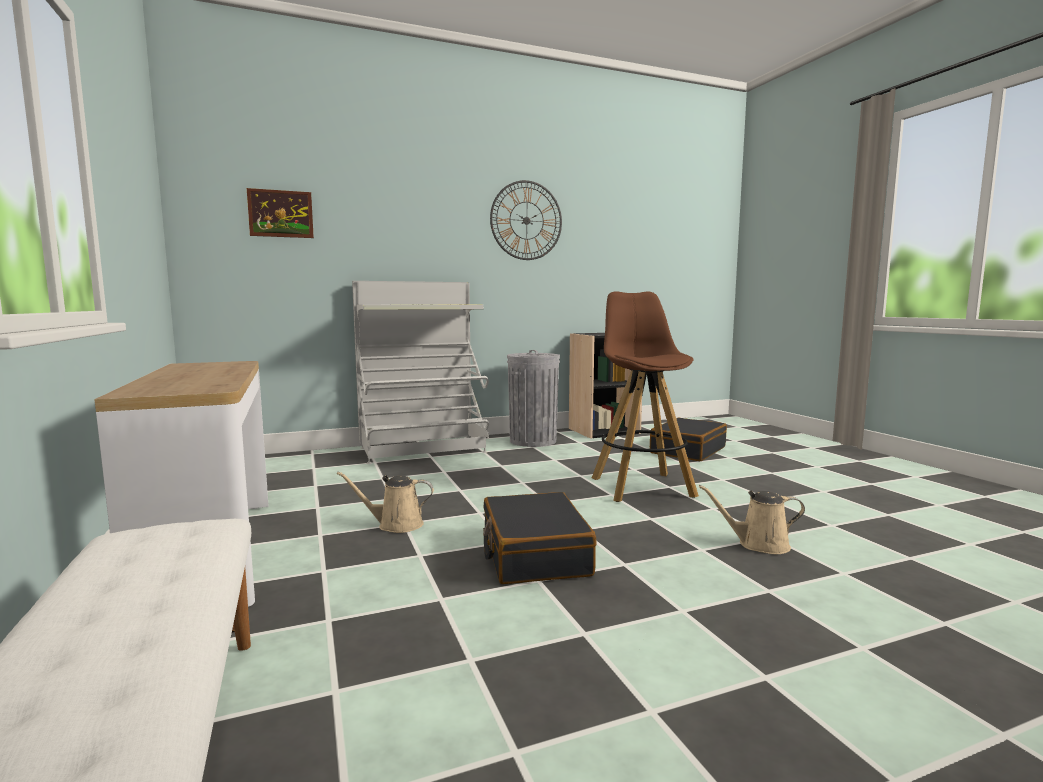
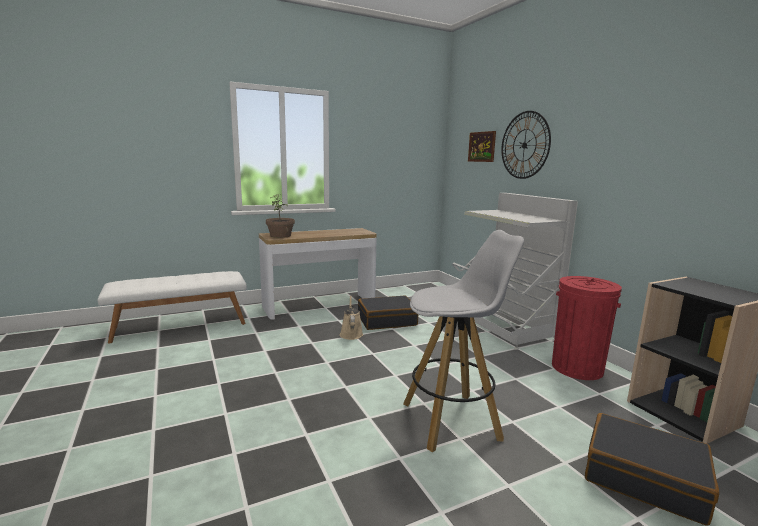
camera: 85 degrees right, 5 degrees up
black suitcase [483,492,597,584] -> black suitcase moved to [358,295,418,330]
wall clock [490,180,562,260] -> wall clock moved to [501,111,551,179]
grey trash can [507,350,560,447] -> red trash can [552,276,622,380]
brown stool [592,291,699,502] -> white stool [403,230,524,452]
beige watering can [699,485,805,554] -> none
none -> potted plant [266,194,295,238]

